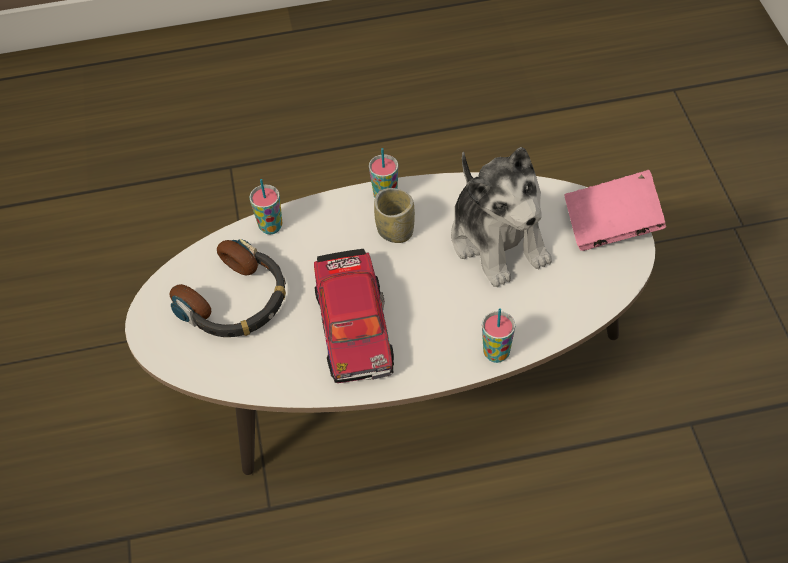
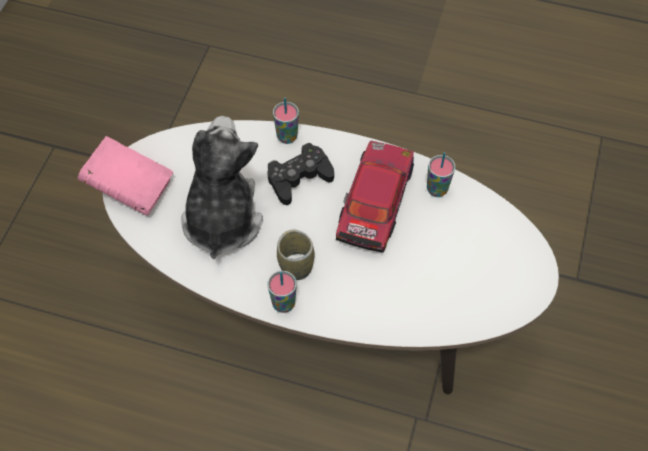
camera: 155 degrees left, 5 degrees up
headphones [170,239,286,337] -> none
cup [249,179,282,235] -> cup moved to [427,152,455,197]
none -> black game controller [267,143,334,205]

